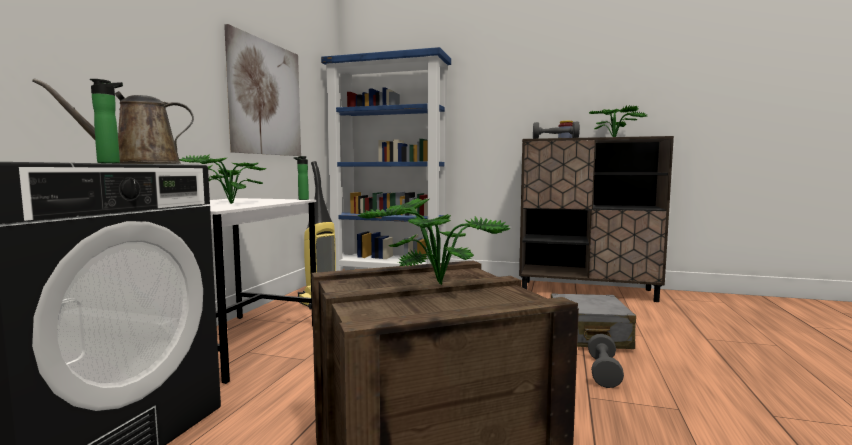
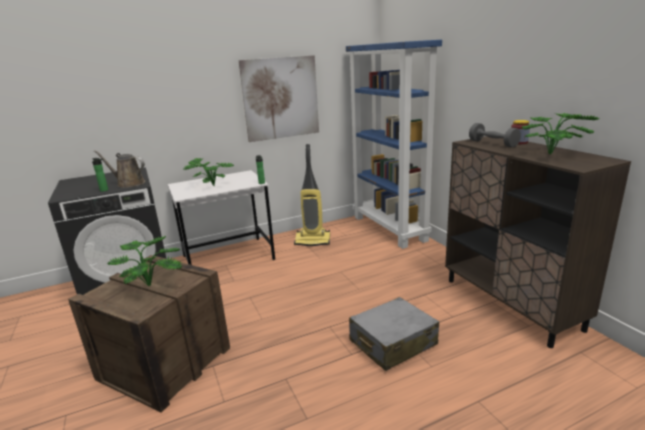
camera: 50 degrees right, 15 degrees up
grey dumbbell [588,334,624,388] -> none

